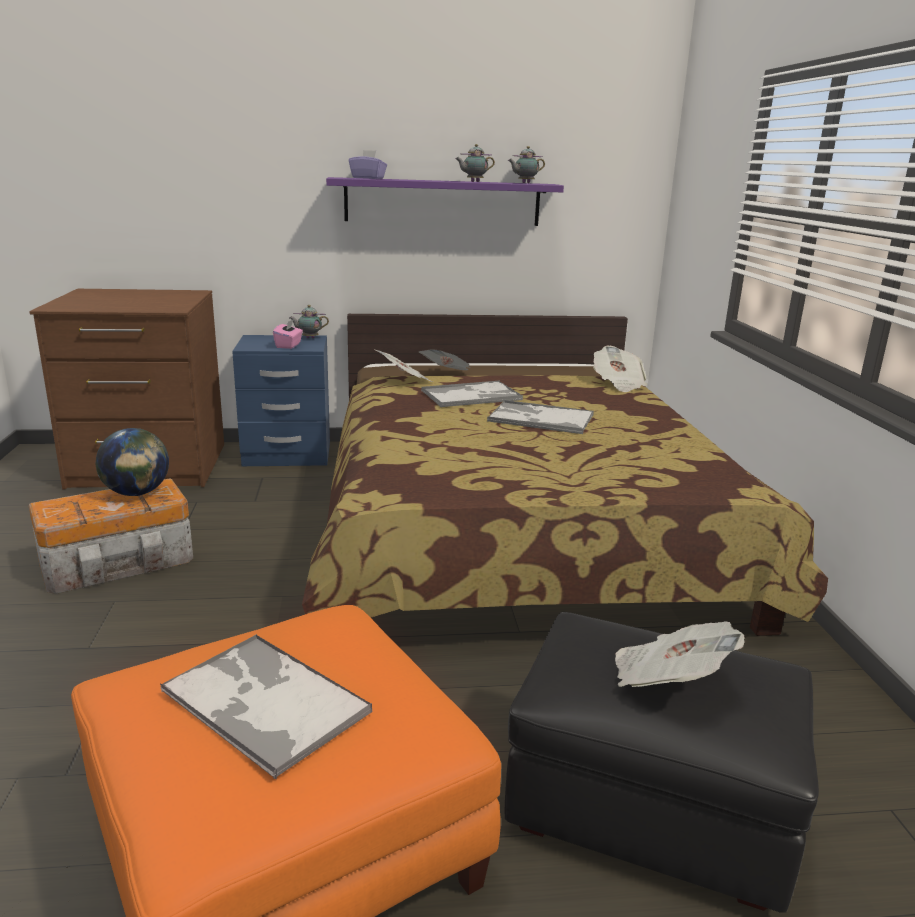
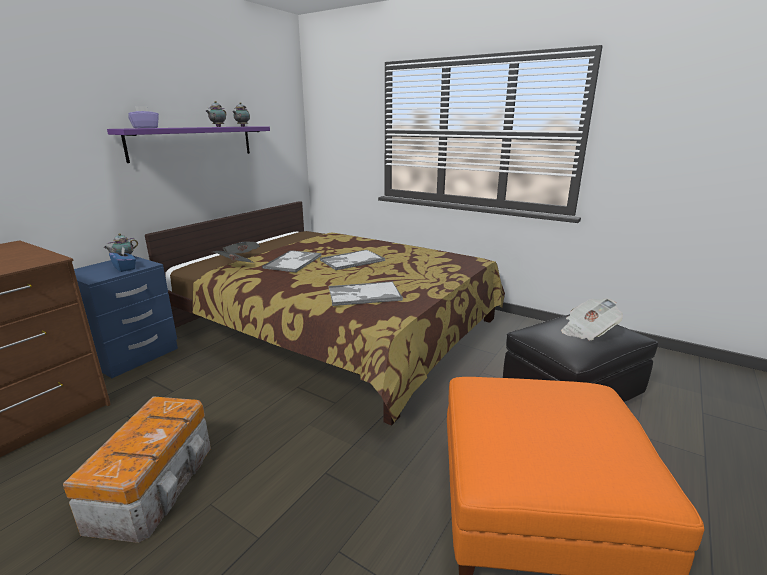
camera: 50 degrees left, 0 degrees up
globe [95,428,169,496] -> none
tray [160,634,372,780] -> tray moved to [329,281,403,306]
pink tissue box [273,319,303,349] -> blue tissue box [109,246,136,272]
newspaper [593,346,647,392] -> none

